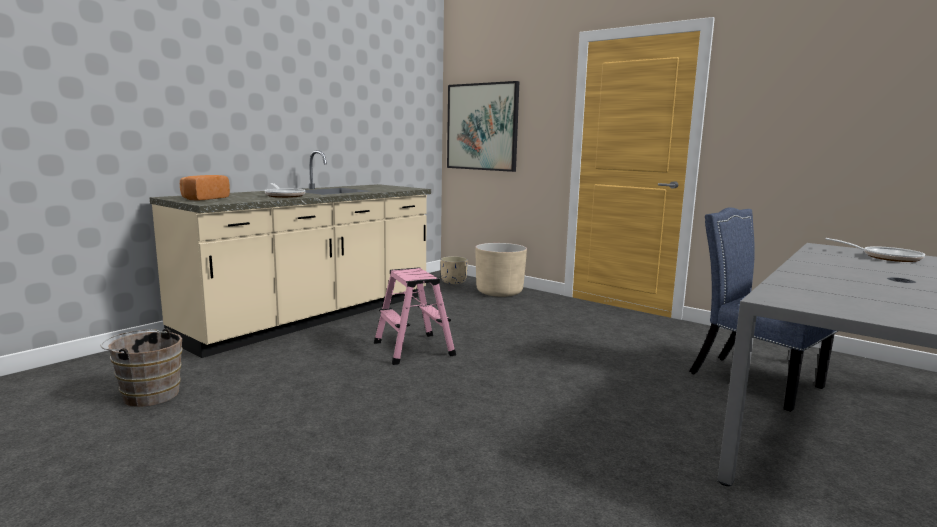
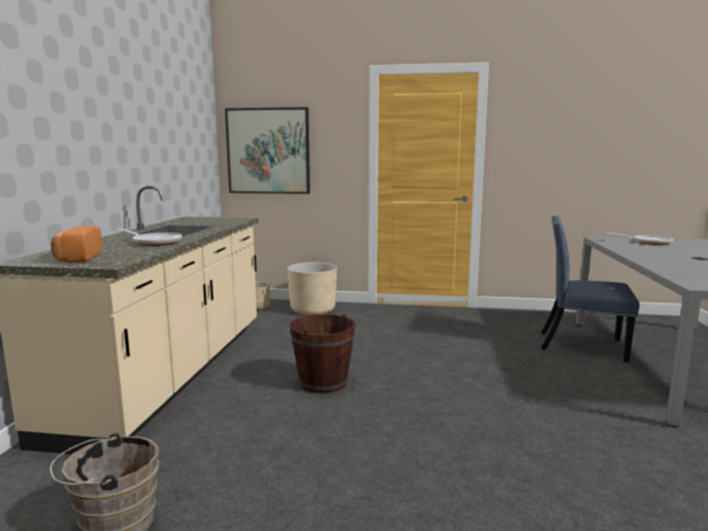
camera: 30 degrees left, 0 degrees up
pink step ladder [374,267,456,365] -> brown bucket [289,314,356,393]

